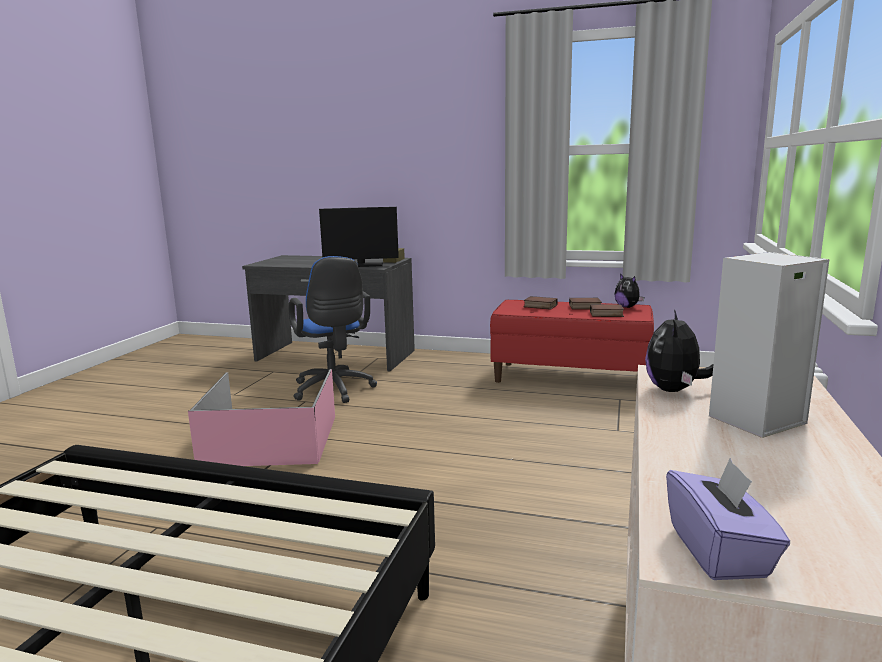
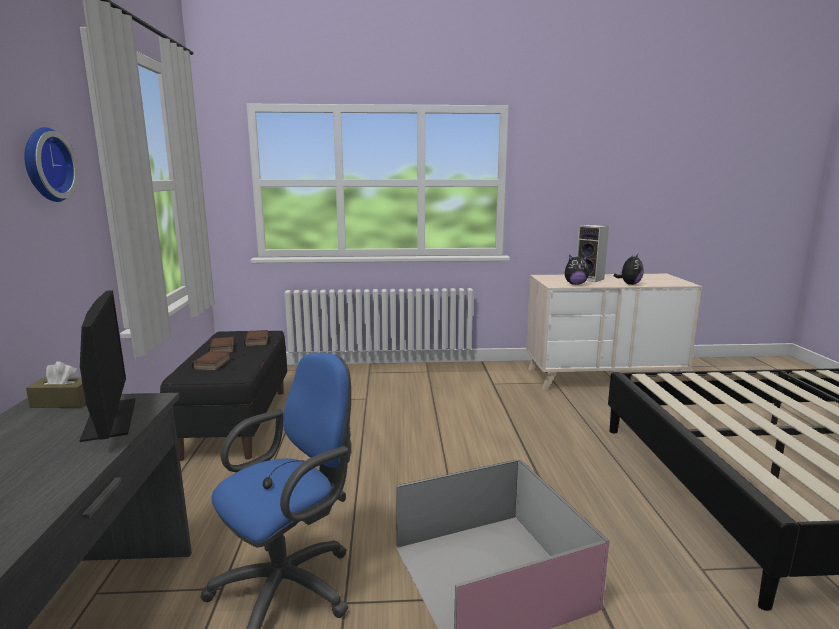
camera: 110 degrees left, 0 degrees up
red bench [490,300,654,383] -> black bench [160,331,287,461]
plush toy [614,274,644,308] -> plush toy moved to [614,254,644,285]
purple tissue box [666,458,790,580] -> none
none -> wall clock [24,127,78,202]

